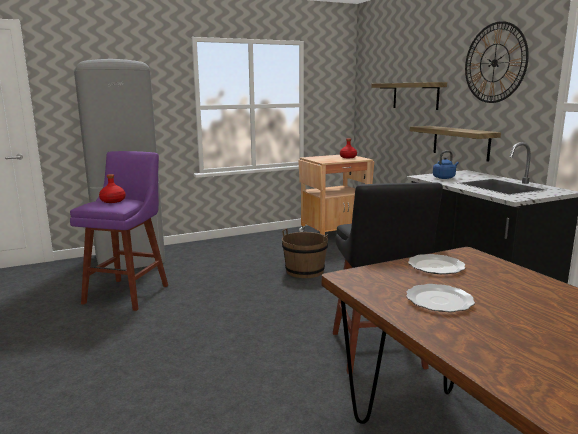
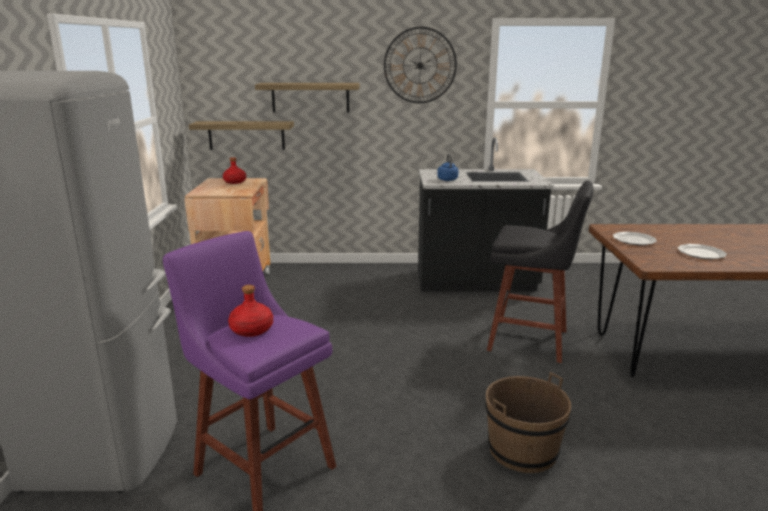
camera: 65 degrees left, 5 degrees up
brown bucket [282,228,328,278] -> brown bucket moved to [485,372,571,473]
shelf [410,126,501,162] -> shelf moved to [189,121,294,150]

